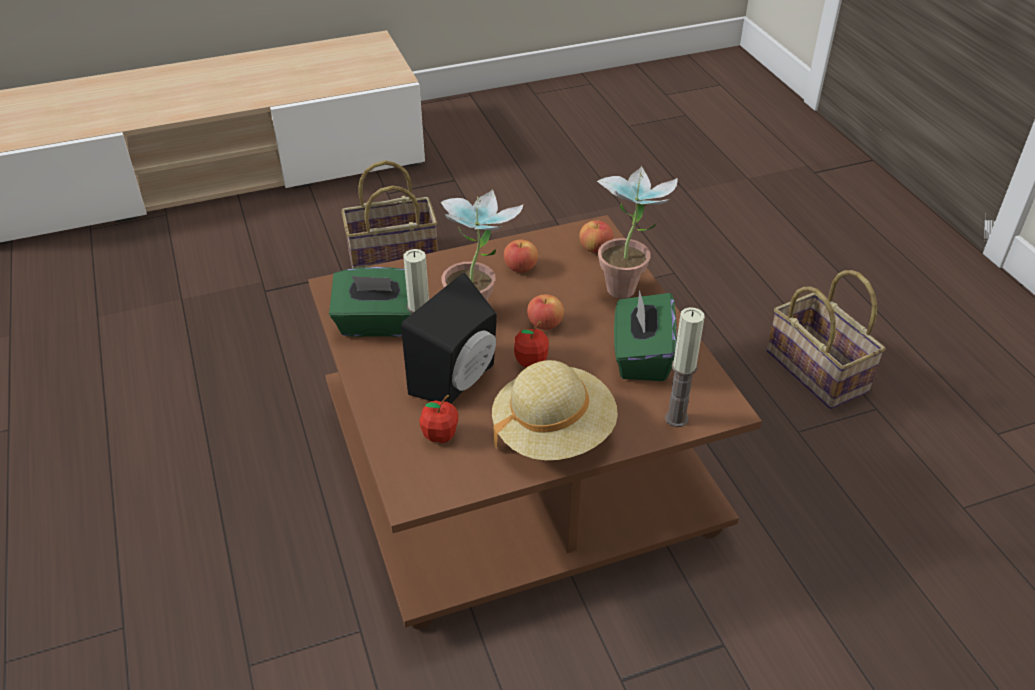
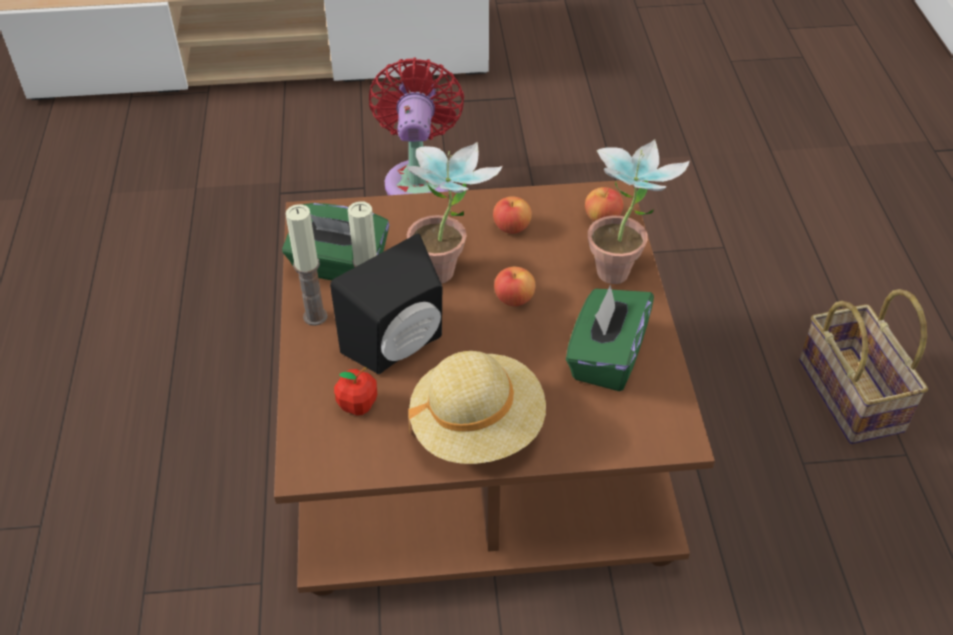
camera: 15 degrees right, 5 degrees up
basket [341,160,438,269] -> red fan [369,57,464,195]
apple [514,321,549,367] -> none
candle [665,307,705,427] -> candle moved to [285,204,327,326]

